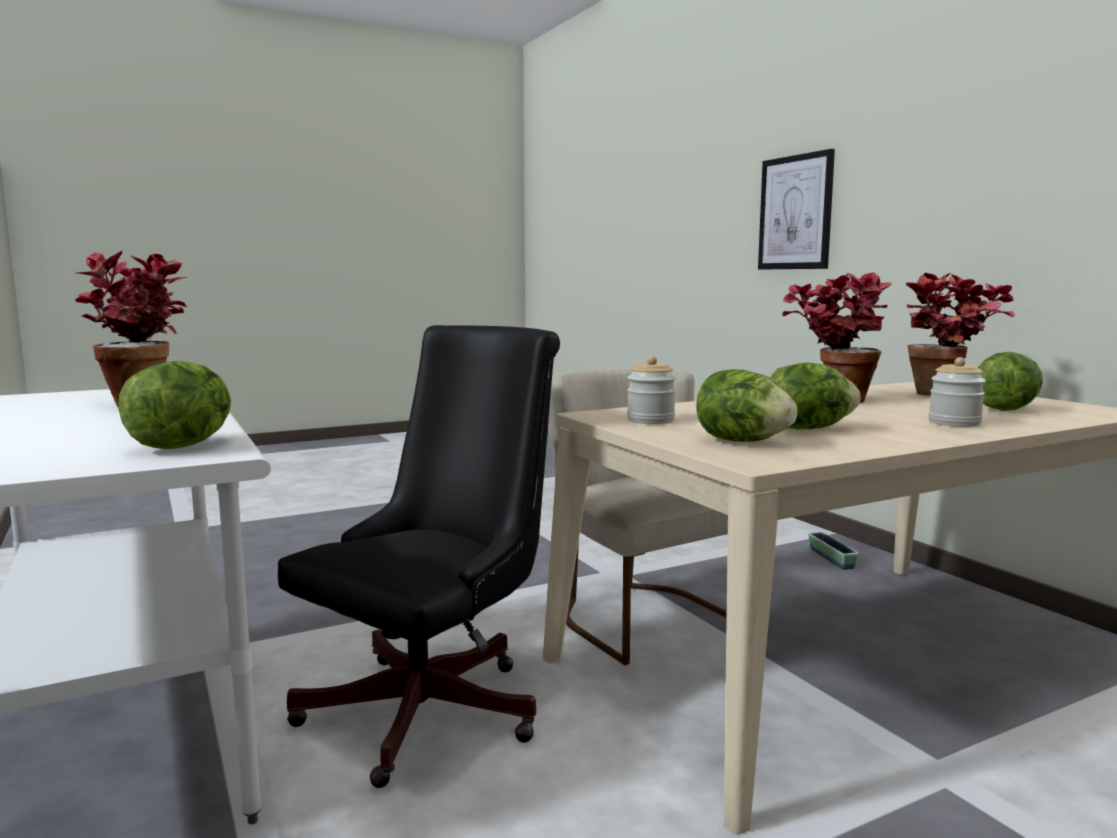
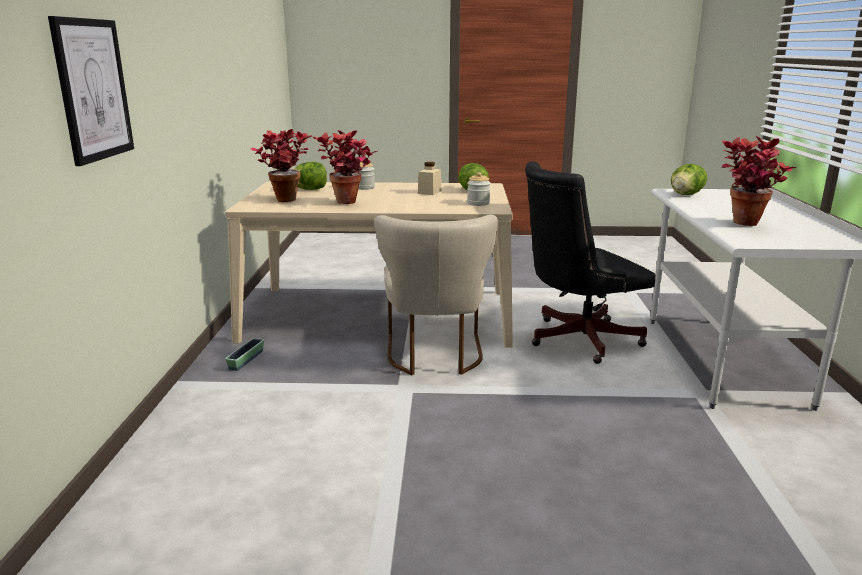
camera: 150 degrees left, 10 degrees up
lettuce [769,363,861,429] -> beige jar [418,162,442,195]

